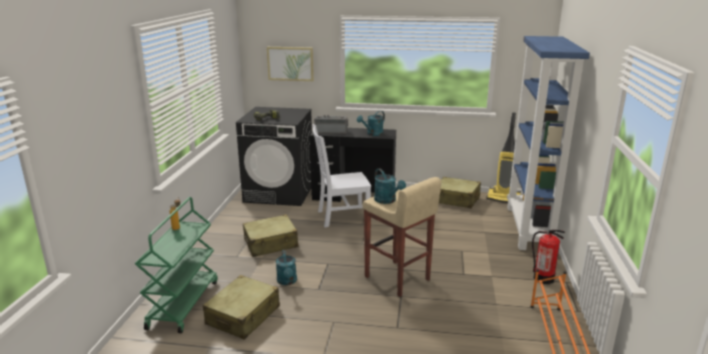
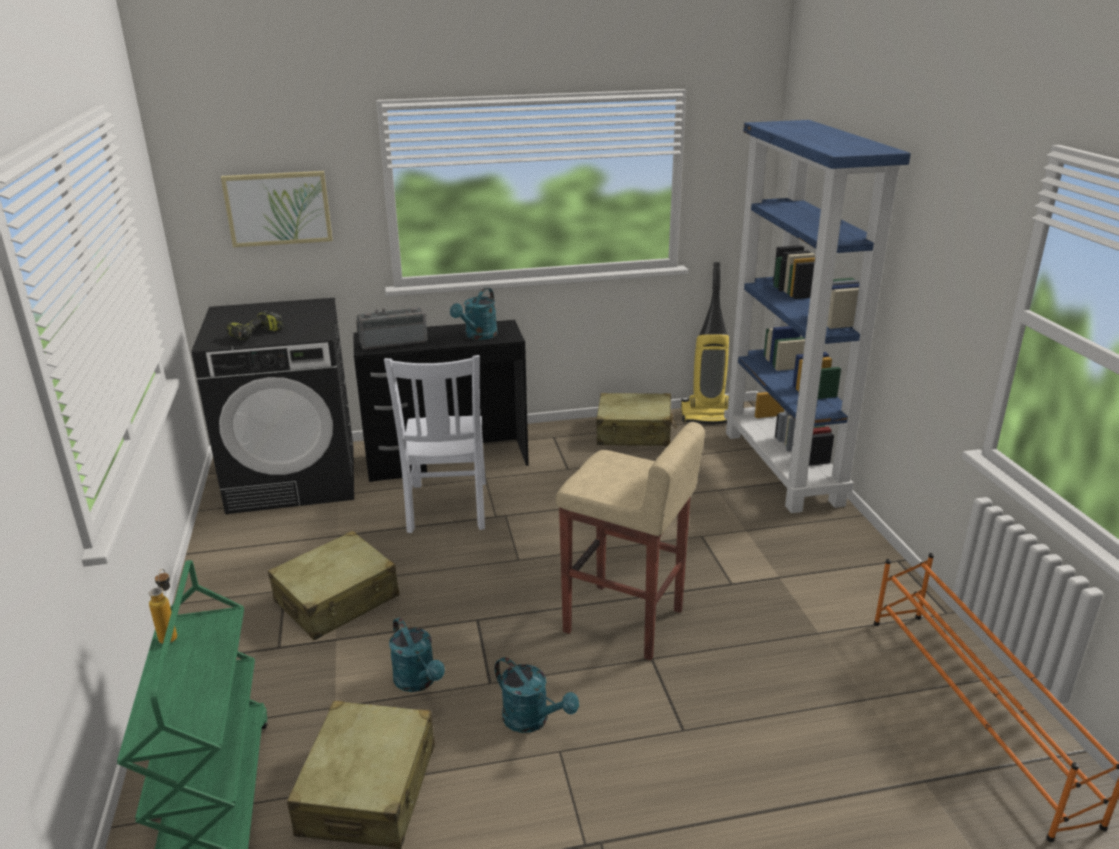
camera: 20 degrees left, 5 degrees up
white chair [312,124,371,228] -> white chair turned 60 degrees counterclockwise [384,355,486,533]
turquoise watering can [374,168,406,204] -> turquoise watering can moved to [495,657,579,733]
fire extinguisher [532,230,565,284] -> none

